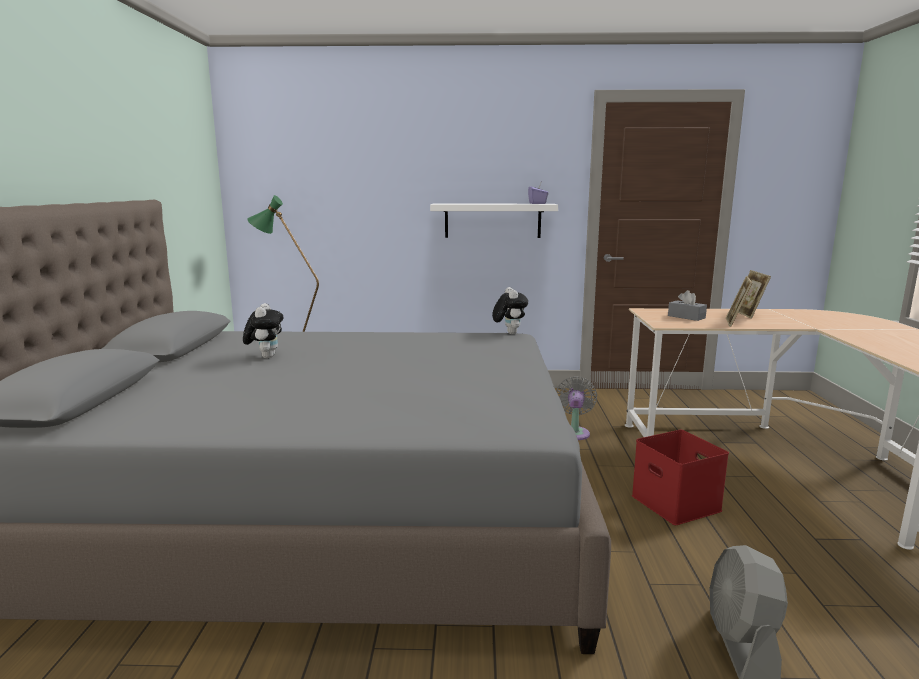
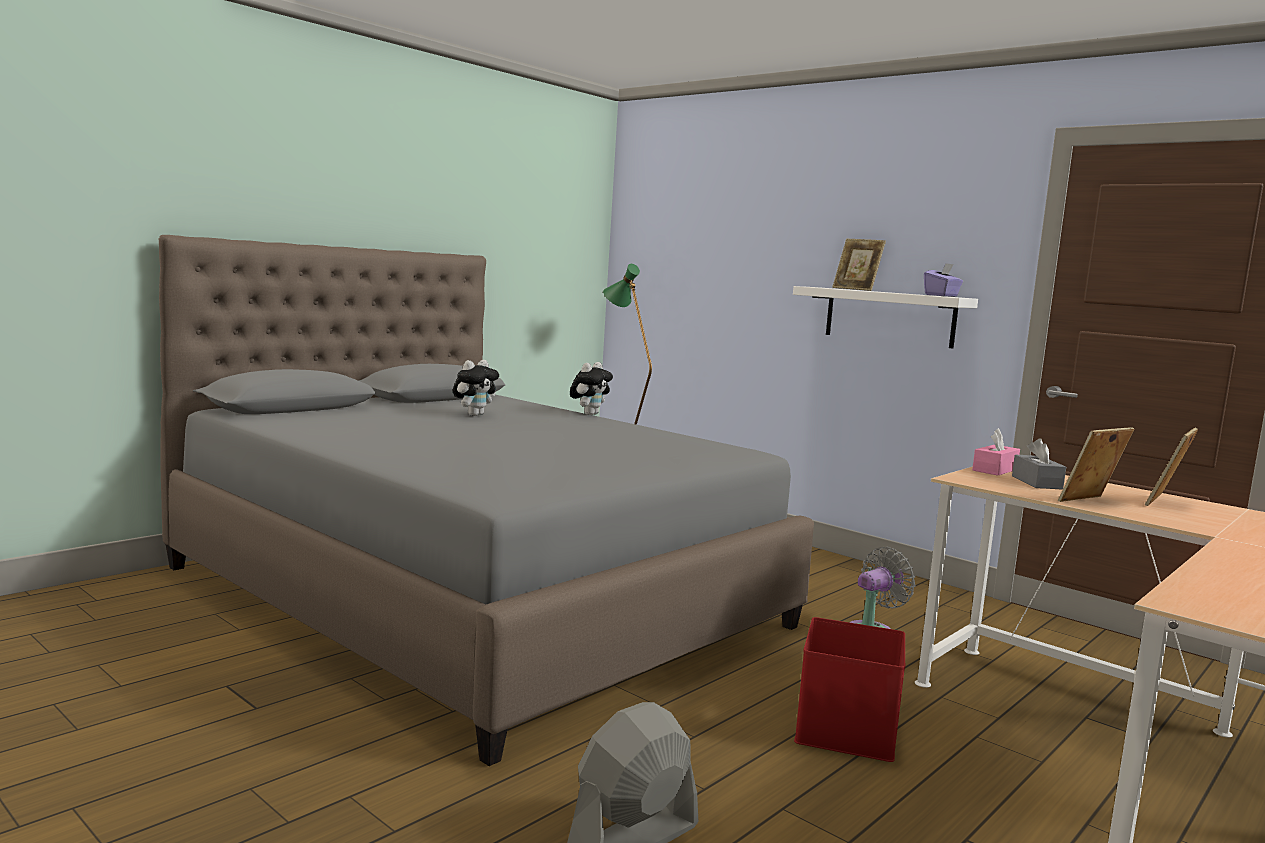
camera: 40 degrees right, 5 degrees down
plush toy [492,287,528,334] -> plush toy moved to [570,362,613,415]
none -> picture frame [832,239,886,291]
none -> pink tissue box [972,428,1020,476]

